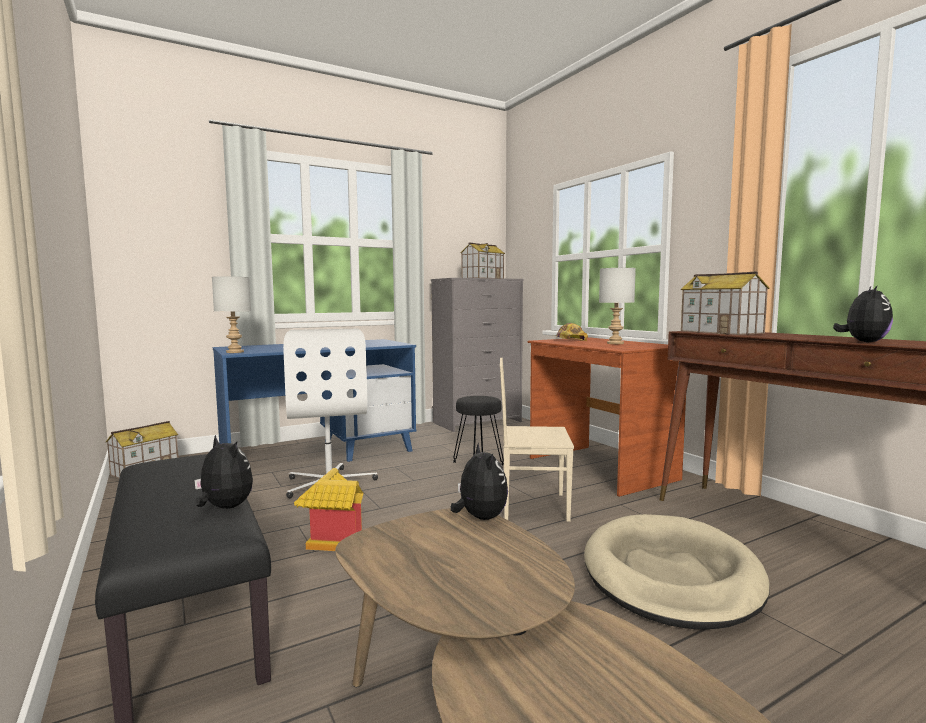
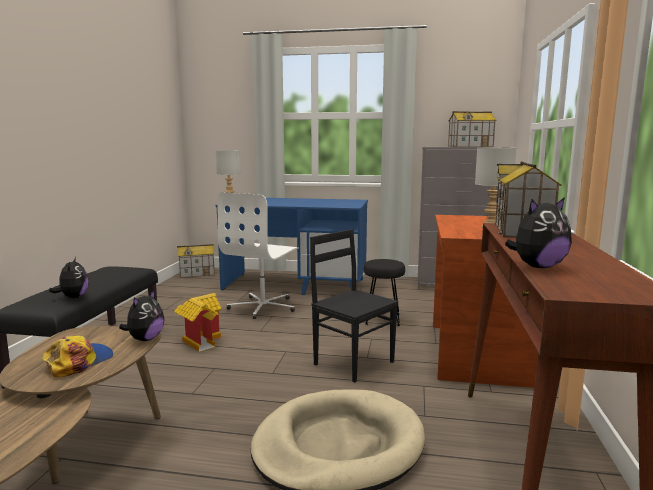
camera: 40 degrees right, 5 degrees up
beige chair [500,358,574,522] -> black chair [310,229,398,383]
cap [556,323,588,341] -> cap moved to [42,335,113,377]

